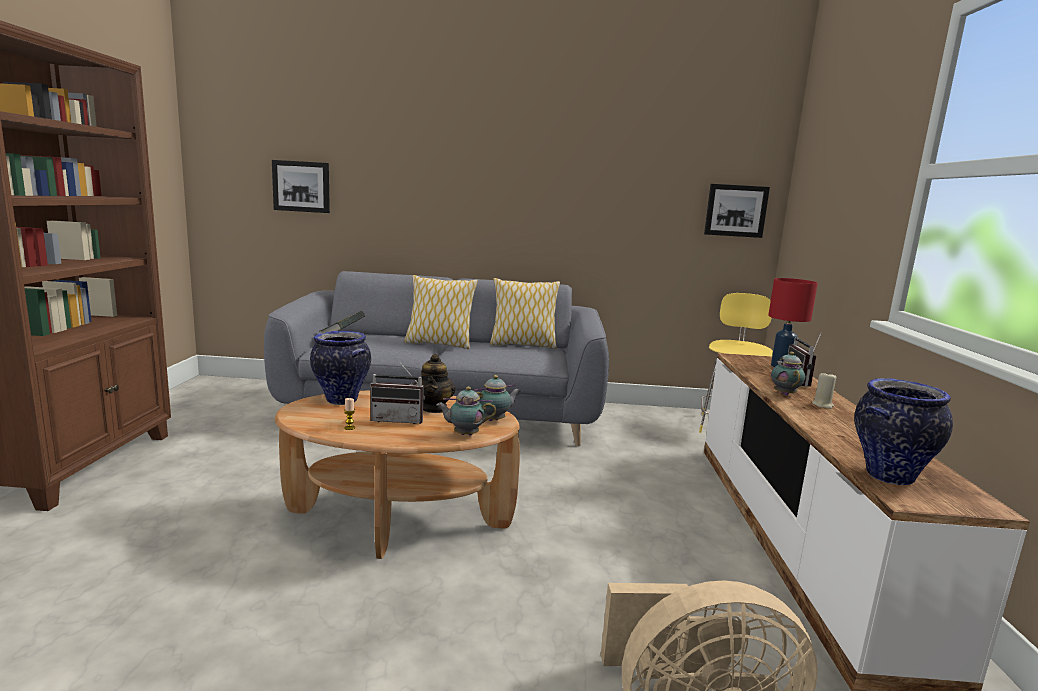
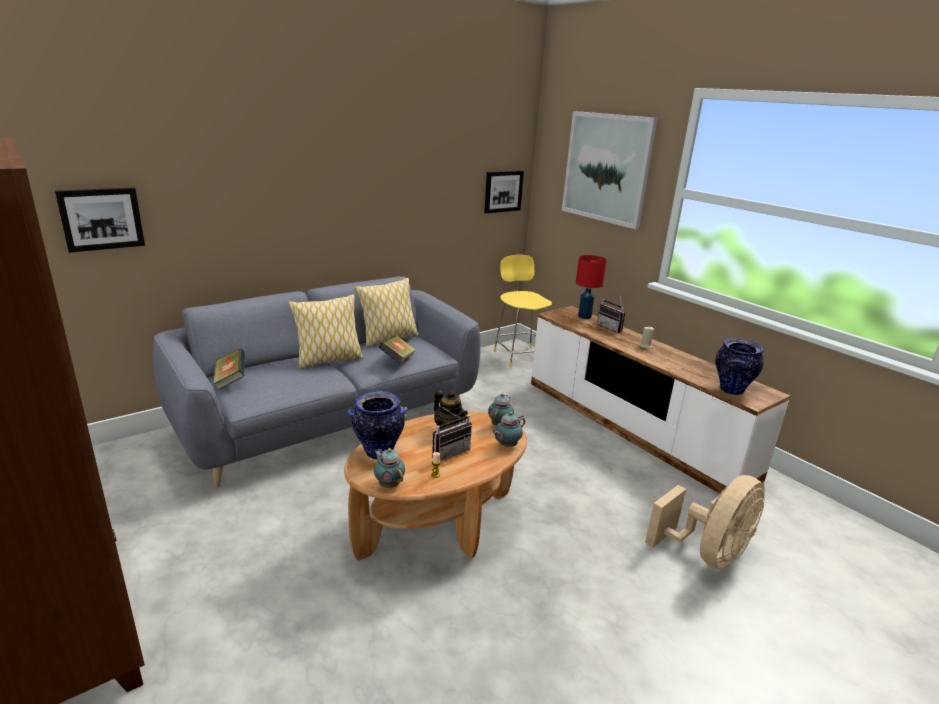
camera: 40 degrees left, 10 degrees up
teapot [771,352,805,396] -> teapot moved to [374,448,405,488]
none -> book [378,336,416,363]
none -> picture [562,111,658,229]

